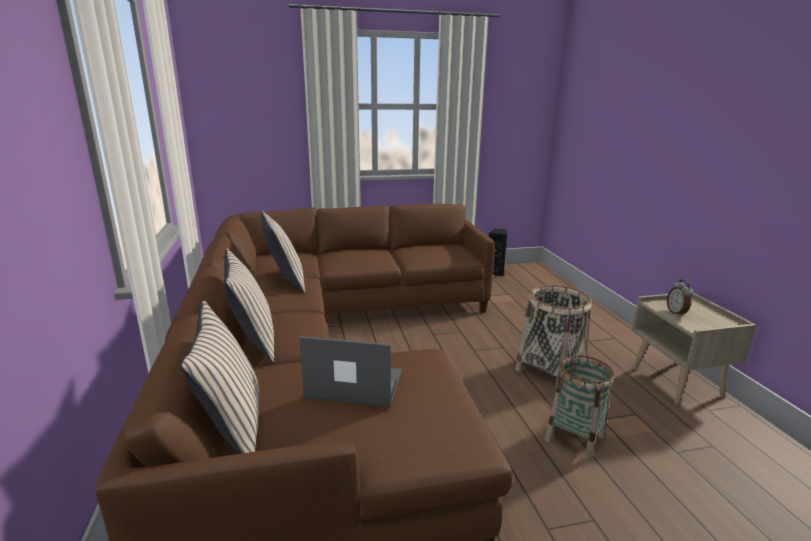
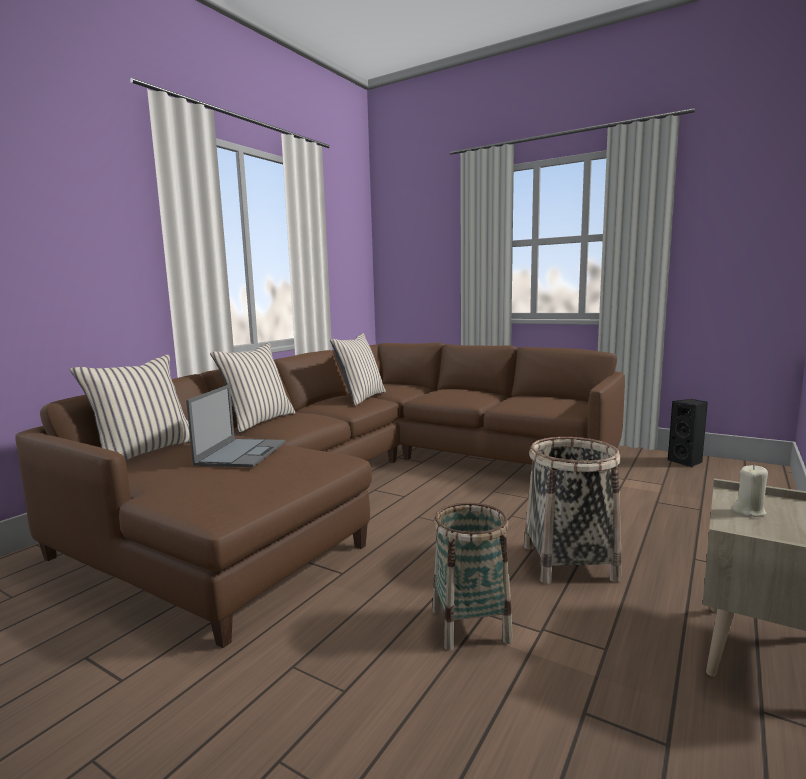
camera: 45 degrees right, 10 degrees down
laptop [299,336,402,407] -> laptop turned 45 degrees clockwise [186,385,285,467]
alarm clock [667,279,693,317] -> beige candle [732,465,768,517]

